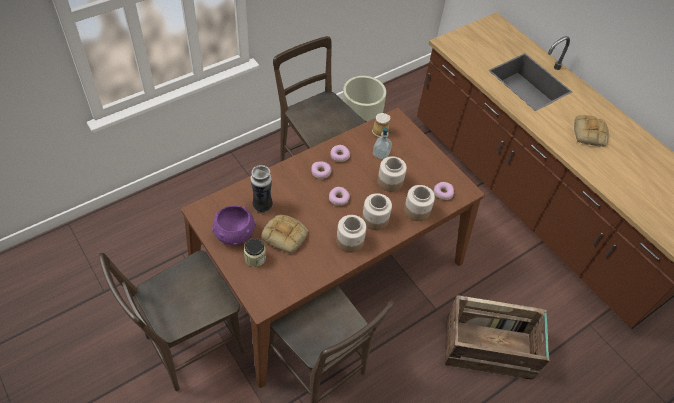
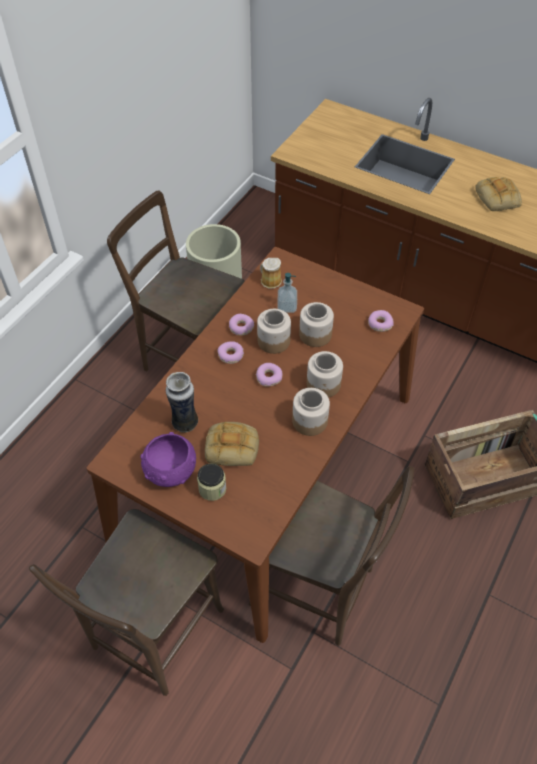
camera: 20 degrees left, 0 degrees up
jar [404,185,435,221] -> jar moved to [257,309,291,354]

